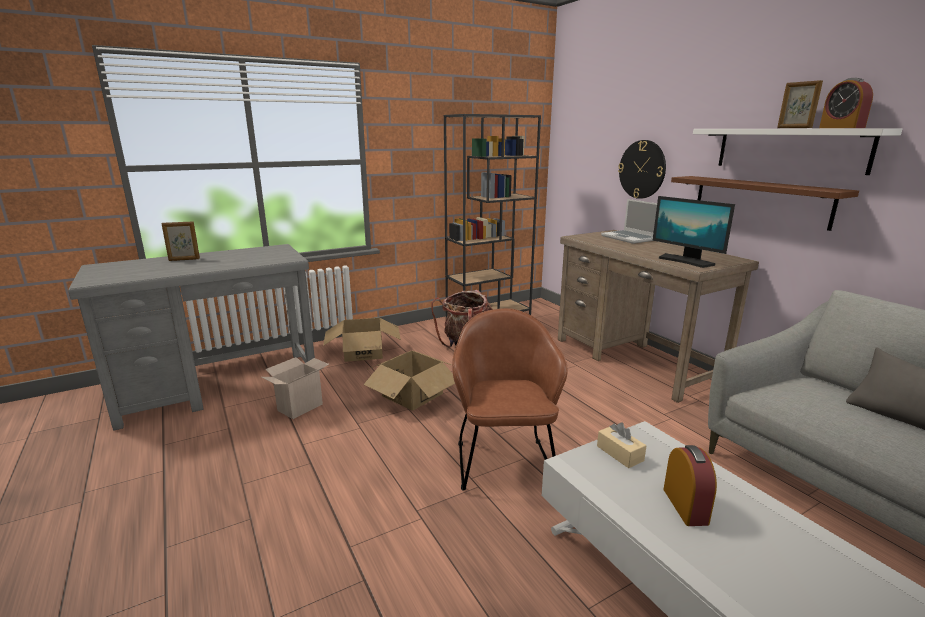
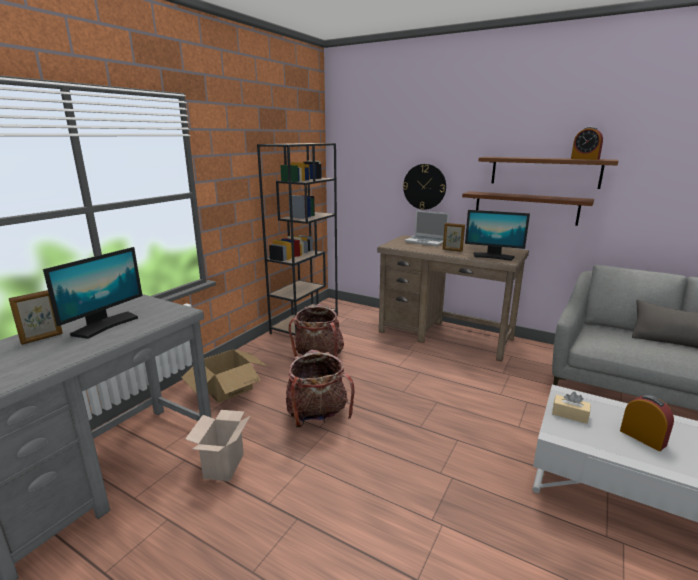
camera: 30 degrees left, 0 degrees up
cardboard box [364,350,455,411] -> backpack [286,350,355,428]
brown armchair [452,308,568,491] -> none
white shelf [693,128,902,175] -> brown shelf [478,157,618,189]
picture frame [777,80,823,128] -> picture frame moved to [443,223,465,252]
none -> monitor [43,247,142,339]

